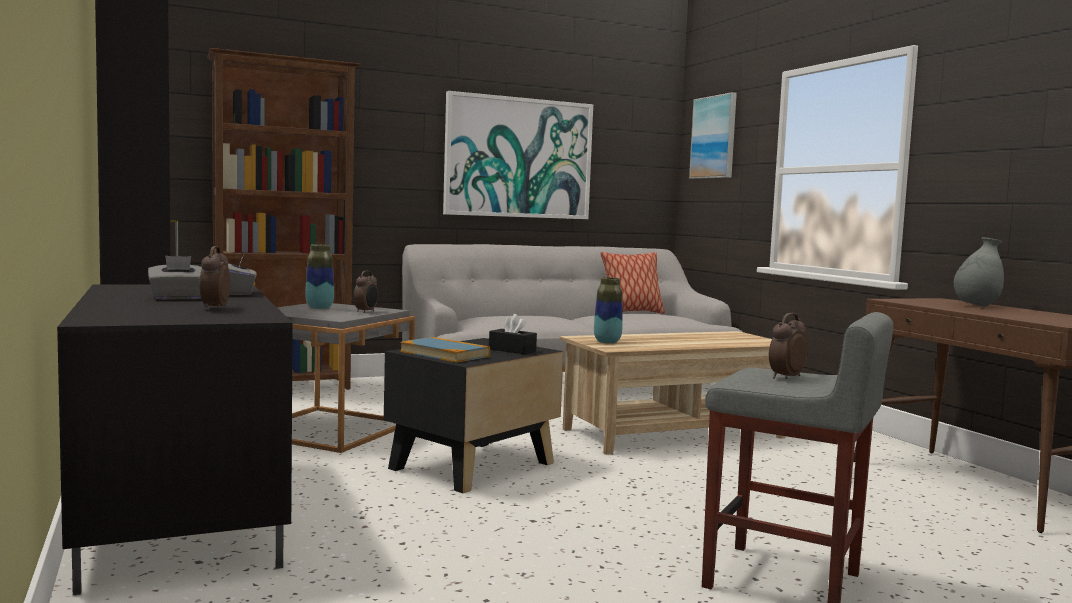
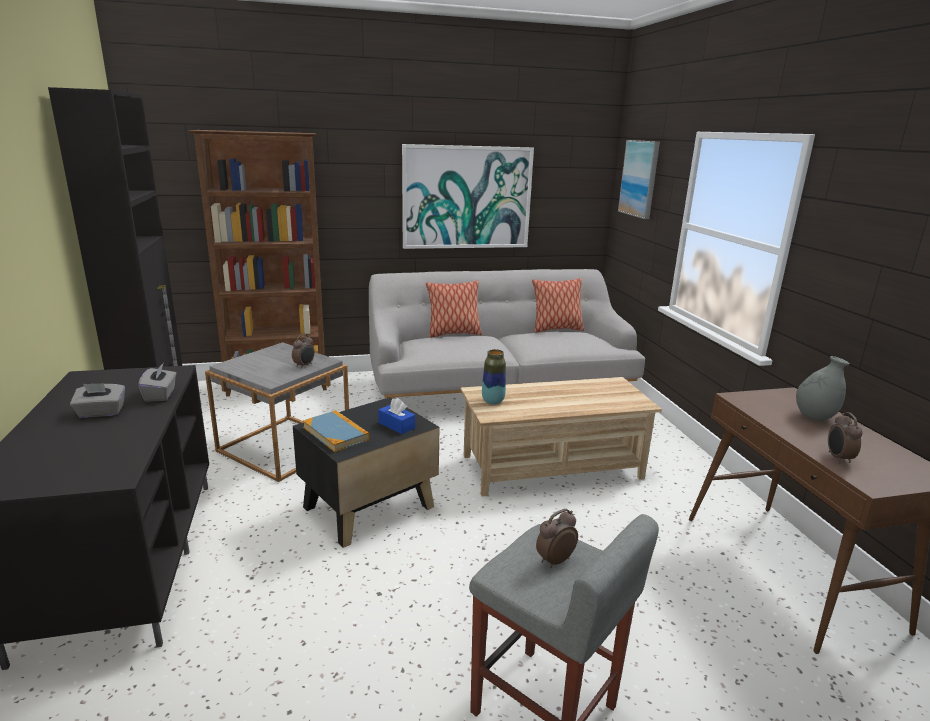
camera: 10 degrees right, 15 degrees up
alarm clock [199,246,230,310] -> alarm clock moved to [828,412,863,464]
vase [305,244,334,309] -> none
black tissue box [489,314,537,354] -> blue tissue box [378,398,415,434]
none -> pillow [426,281,482,338]

